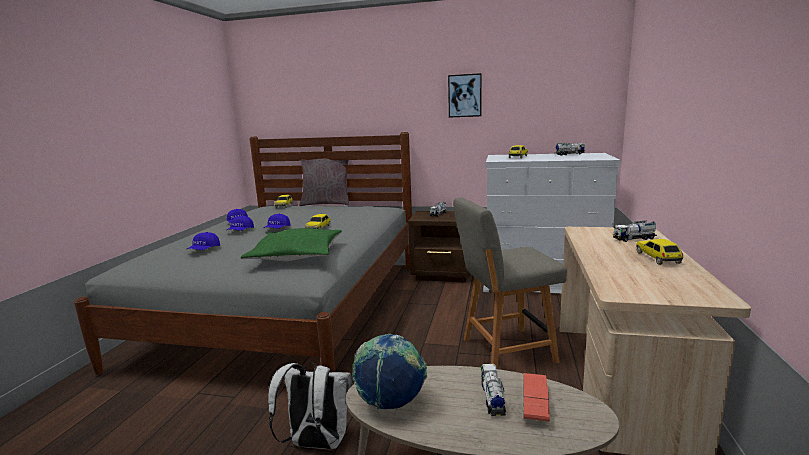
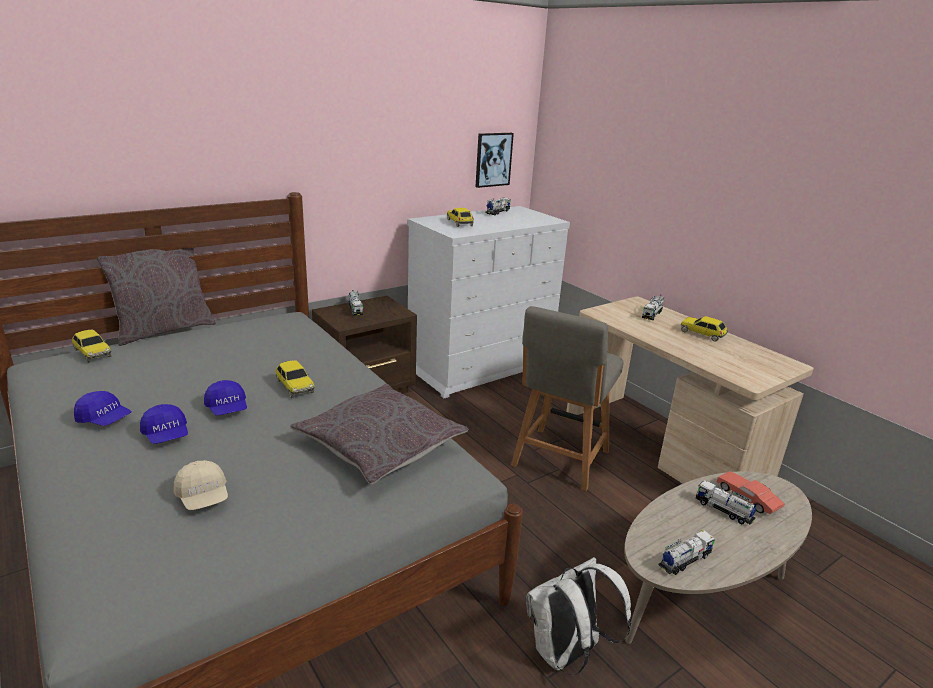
camera: 50 degrees left, 10 degrees up
blue cap [187,232,220,250] -> beige cap [174,460,228,510]
green pillow [241,228,342,261] -> grey pillow [290,384,468,485]
globe [352,333,427,410] -> toy truck [658,530,715,575]
picture [448,73,482,118] -> picture moved to [475,133,514,188]

